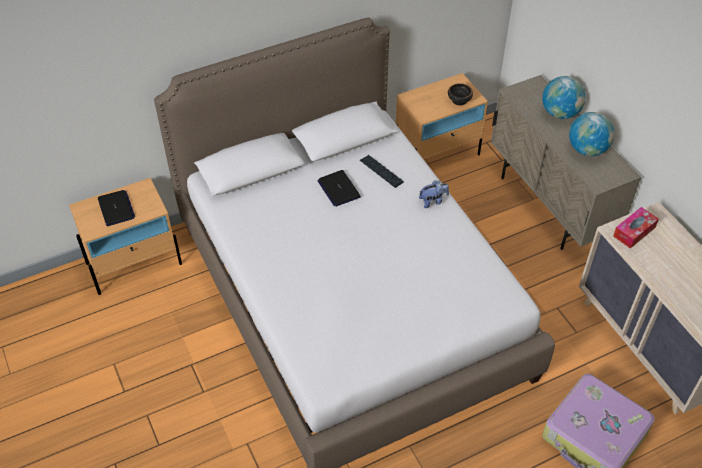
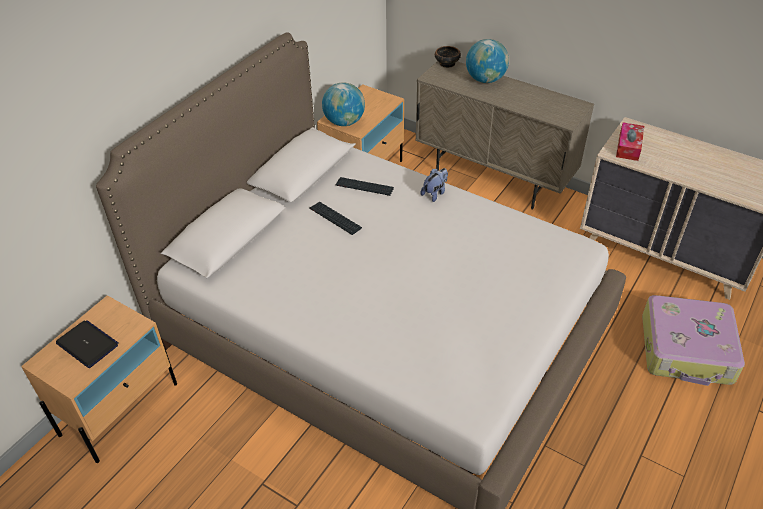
camera: 30 degrees left, 5 degrees down
laptop [317,170,361,207] -> keyboard [309,202,362,235]
bowl [448,83,473,106] -> bowl moved to [435,46,461,68]
globe [569,112,615,156] -> globe moved to [322,82,365,126]

